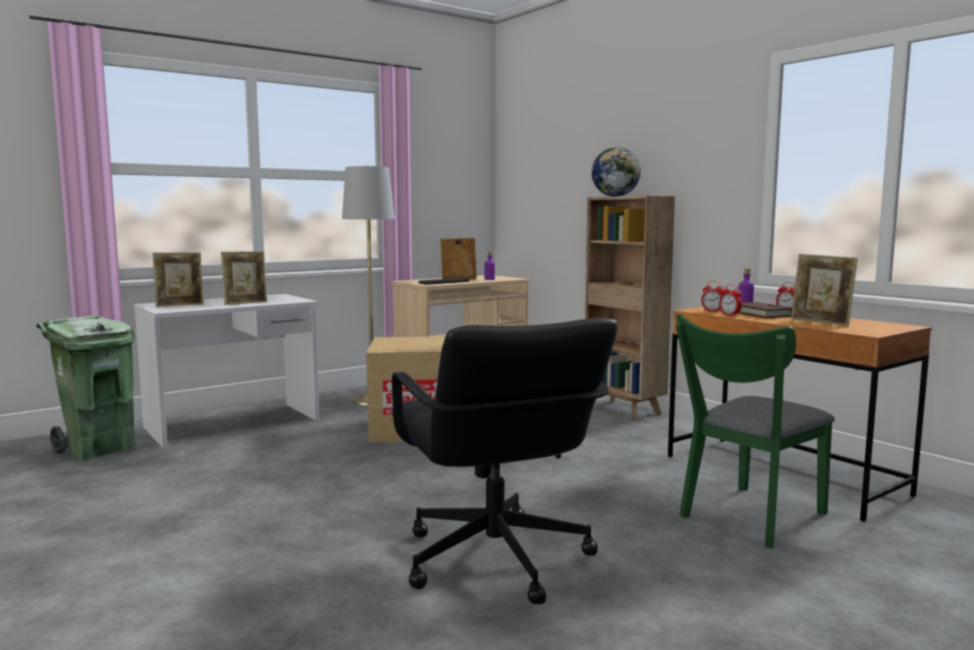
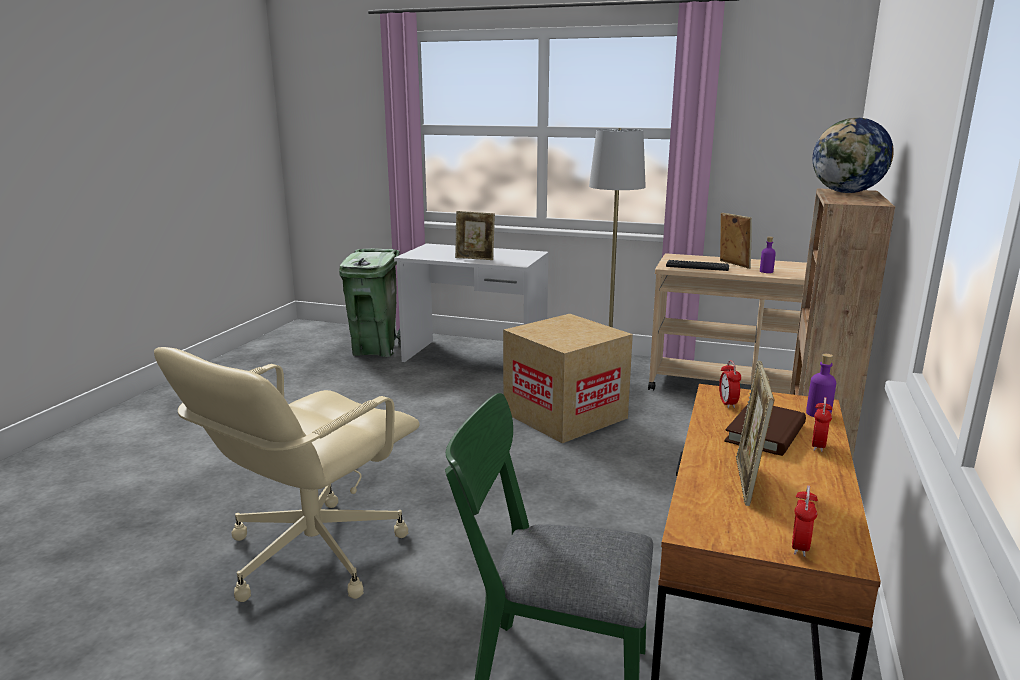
camera: 55 degrees right, 10 degrees up
picture frame [152,252,204,307] -> none
black office chair [392,318,618,605] -> beige office chair [154,347,419,602]
alarm clock [719,284,742,317] -> alarm clock moved to [792,485,818,557]

